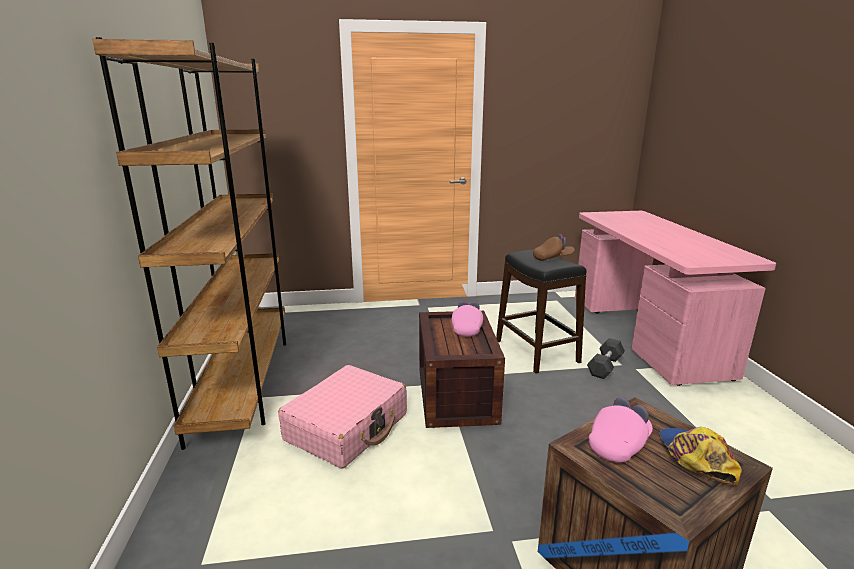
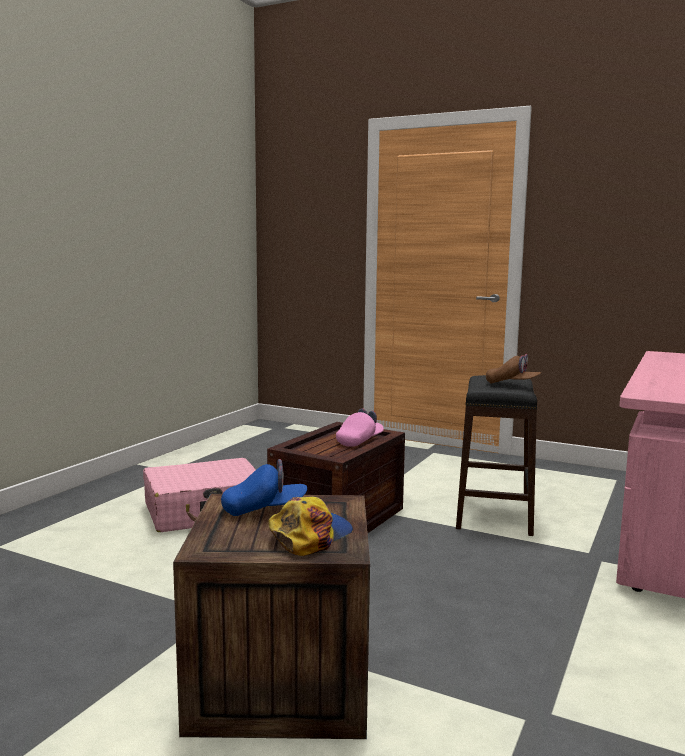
camera: 35 degrees right, 10 degrees down
brown bookcase [92,37,286,450] -> none
black dumbbell [587,338,625,379] -> none
pink cap [589,397,653,463] -> blue cap [221,459,307,516]

